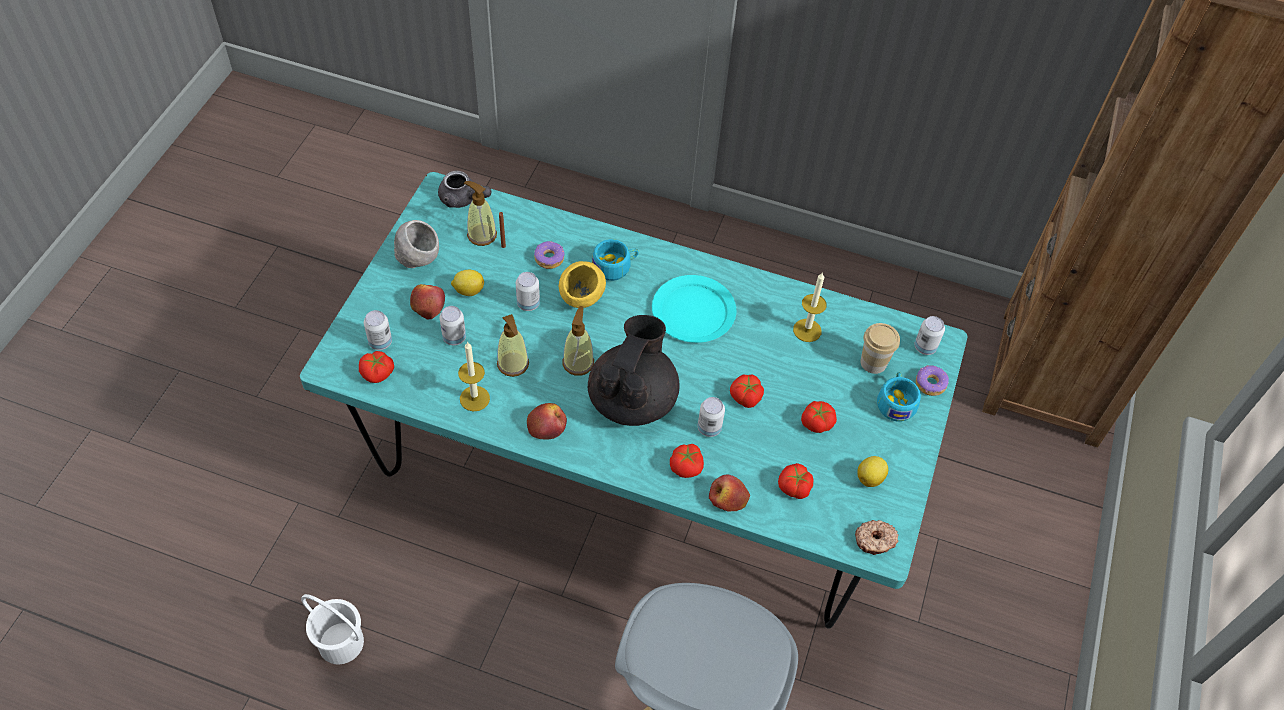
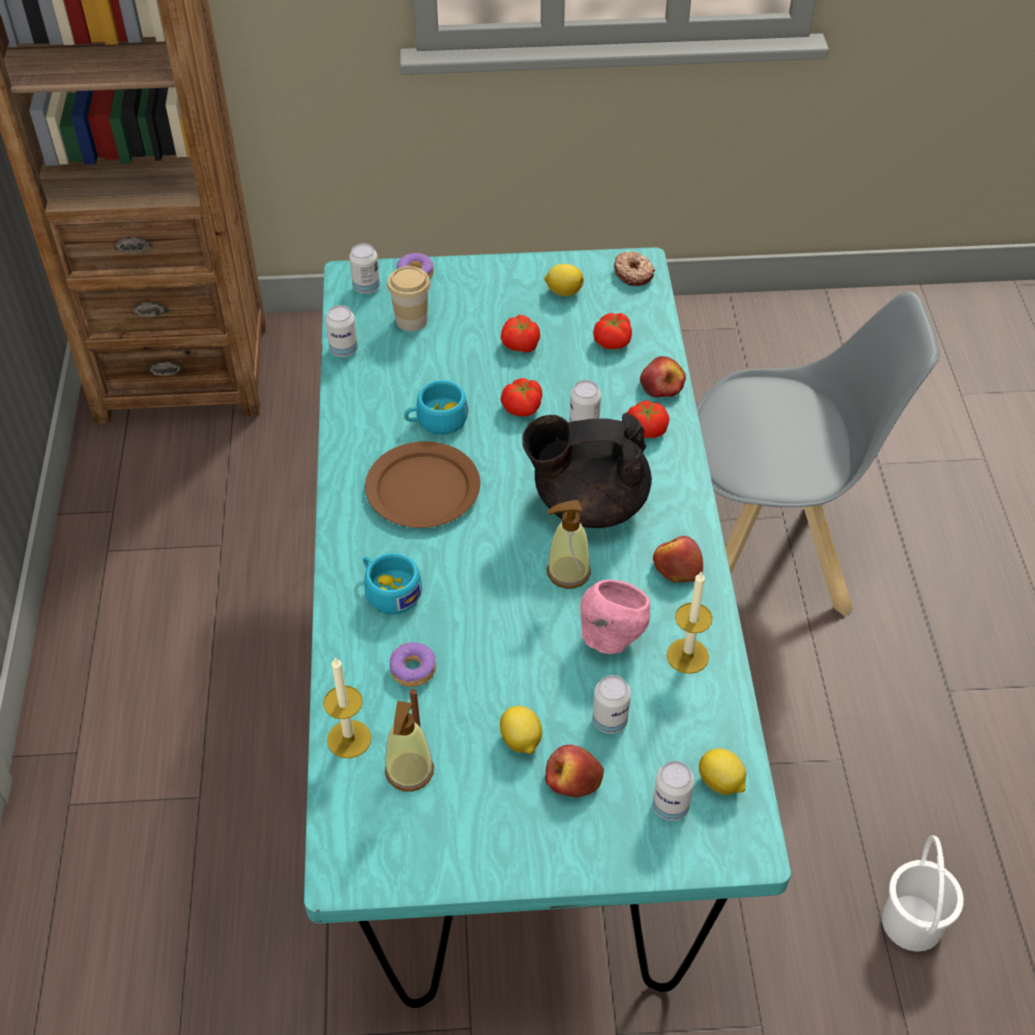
camera: 110 degrees left, 5 degrees down
tomato [359,351,394,383] -> lemon [699,748,746,795]
grey bowl [394,220,439,268] -> none
grey teapot [438,171,492,208] -> none
soap dispenser [497,314,529,377] -> pink bowl [580,580,650,654]
can [516,272,540,311] -> can moved to [325,305,358,357]
yellow bowl [559,261,606,308] -> none
turquoise plate [652,275,736,343] -> brown plate [365,441,480,528]
candle [793,272,827,342] -> candle moved to [323,657,372,759]
turquoise cup [877,372,921,422] -> turquoise cup moved to [404,380,468,435]

